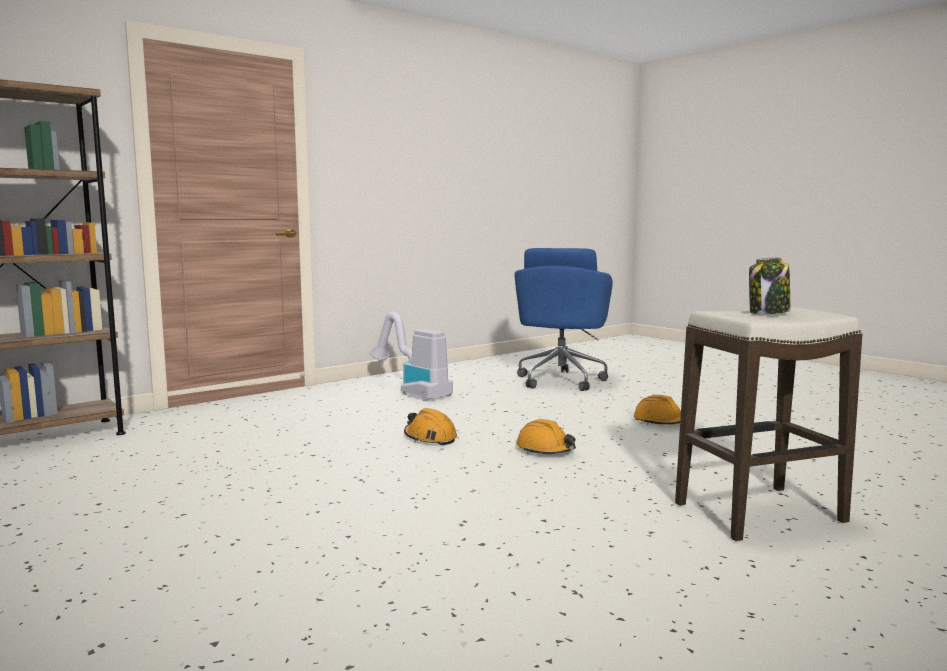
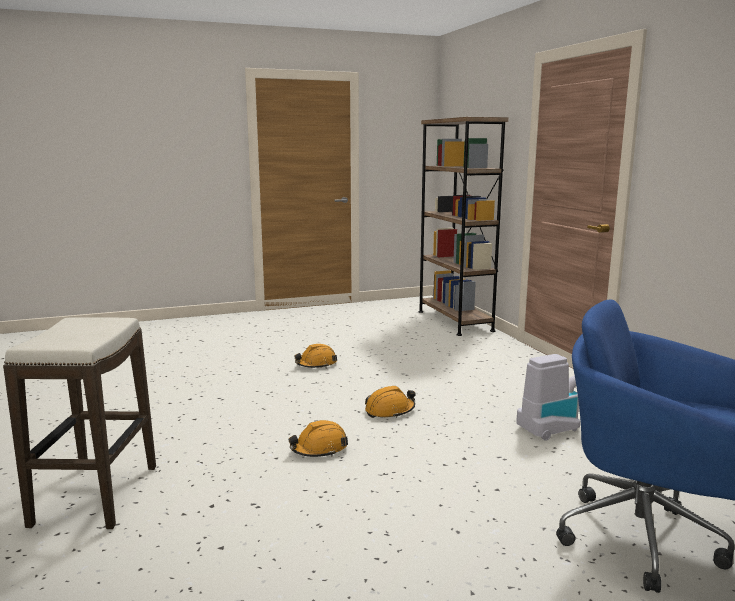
camera: 110 degrees right, 5 degrees up
orange hard hat [634,395,681,425] -> orange hard hat moved to [294,344,337,368]
jar [749,258,790,314] -> none

